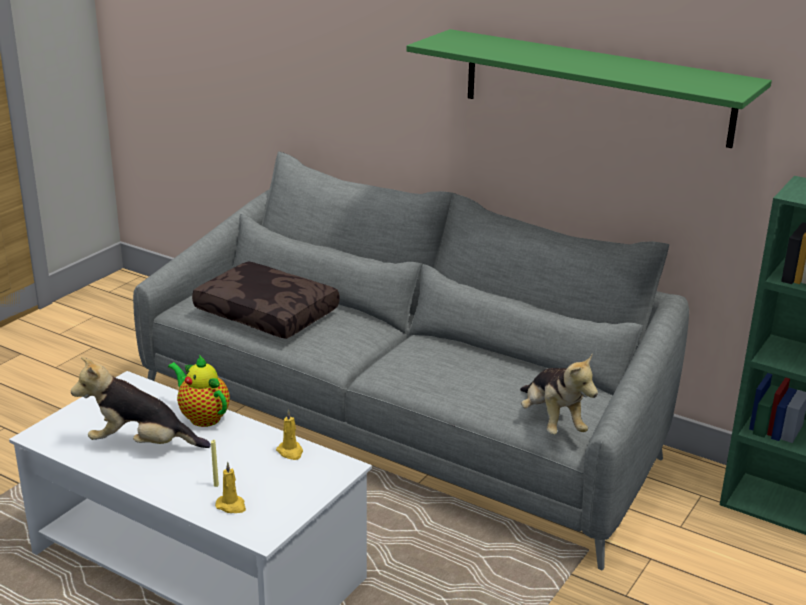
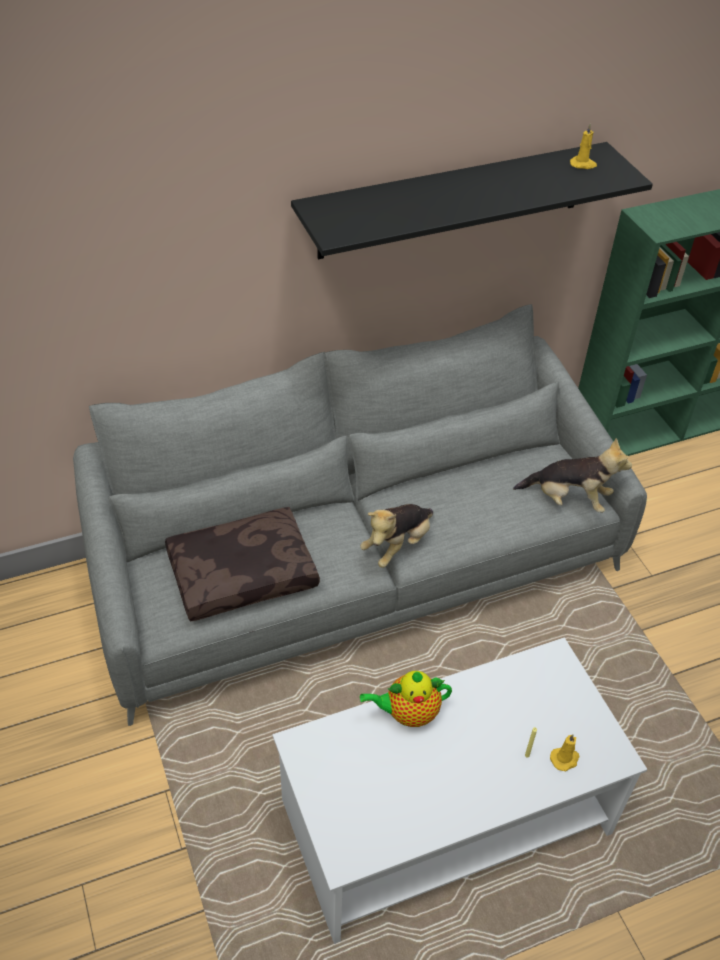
camera: 55 degrees left, 20 degrees up
plush toy [71,357,211,448] -> plush toy moved to [360,504,433,568]
yellow candle [276,410,303,460] -> yellow candle moved to [570,123,597,169]
green shelf [407,29,772,148] -> black shelf [291,142,653,259]

